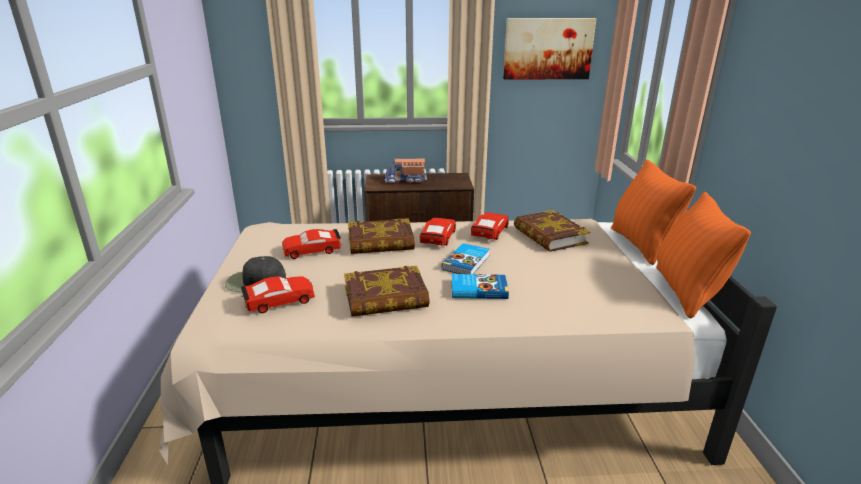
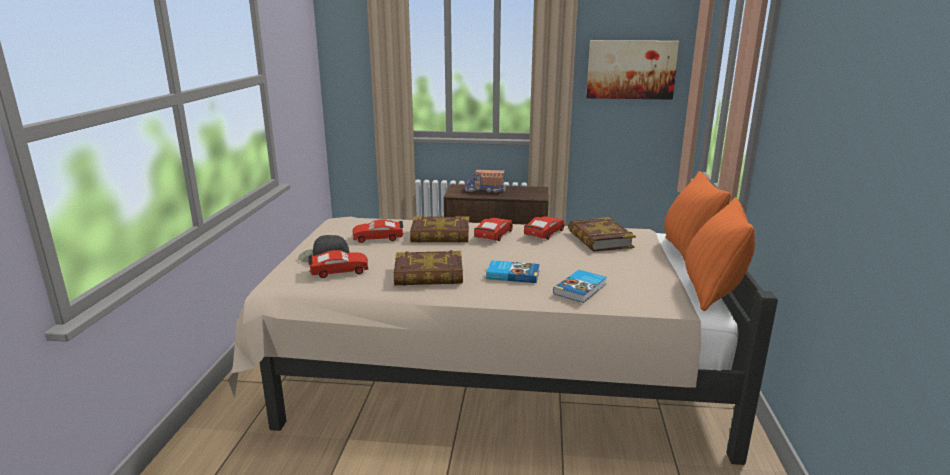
camera: 10 degrees right, 5 degrees down
book [442,243,490,274] -> book moved to [553,270,607,303]

